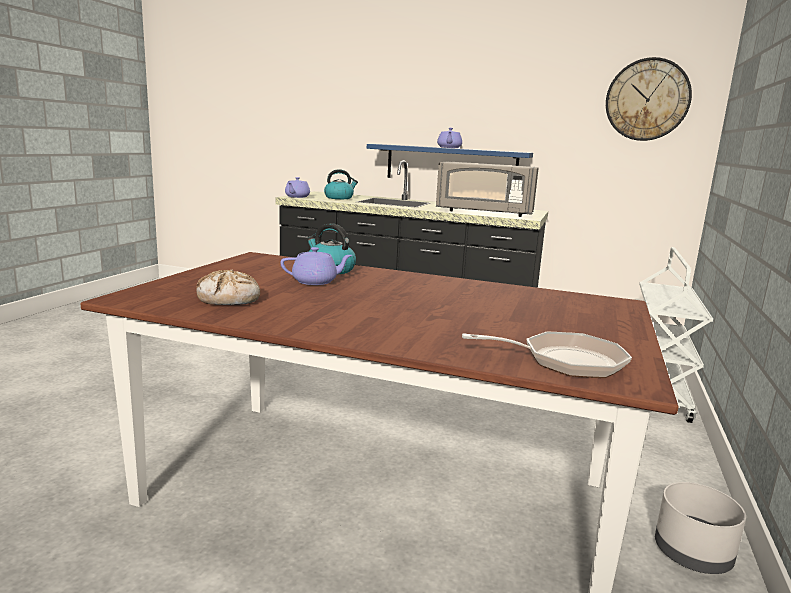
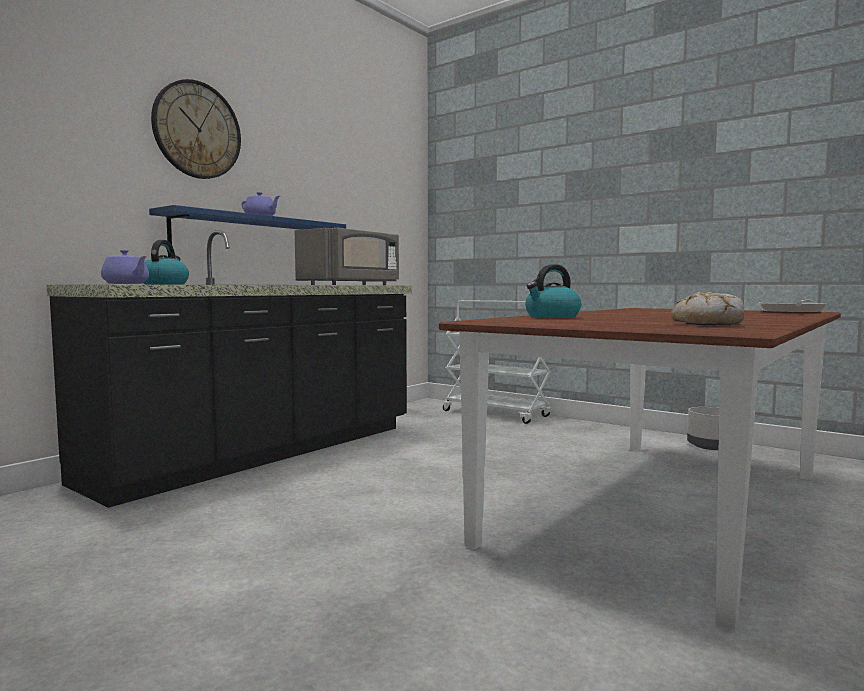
camera: 70 degrees left, 10 degrees down
purple teapot [280,247,352,285] -> none
wall clock [606,57,692,141] -> wall clock moved to [151,79,241,179]

